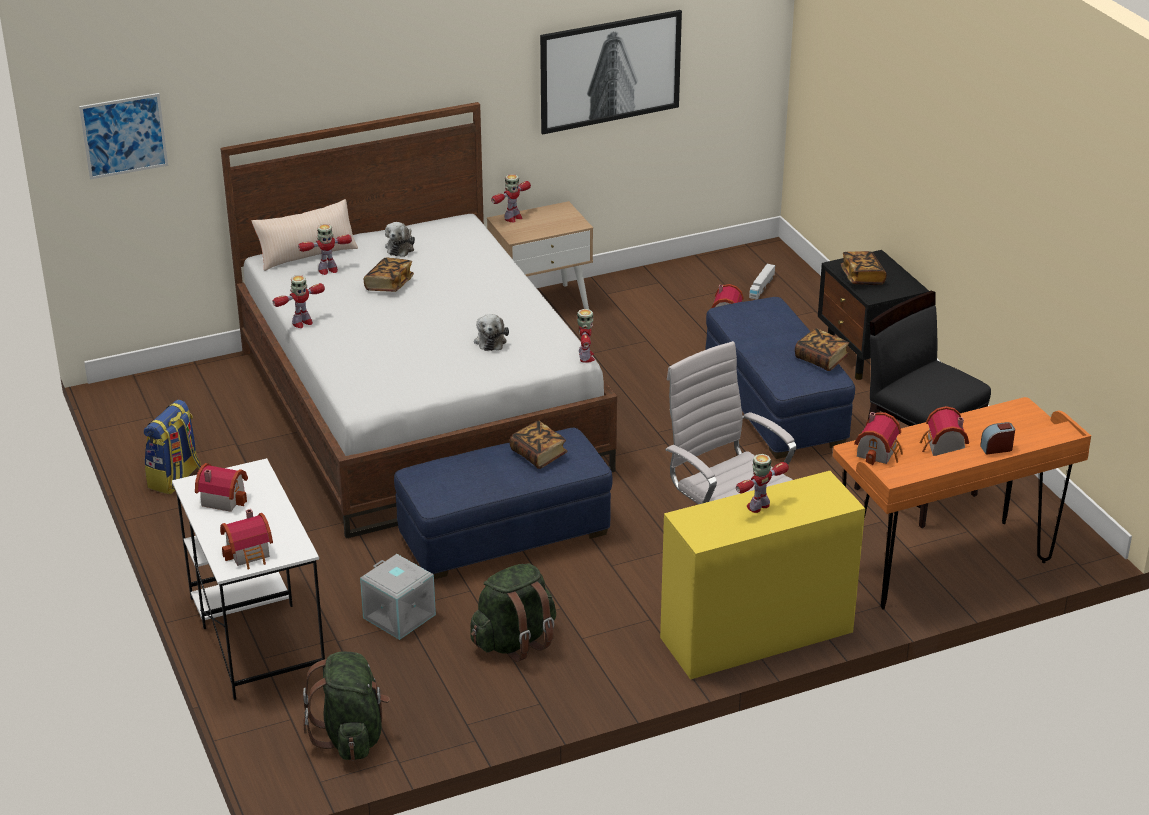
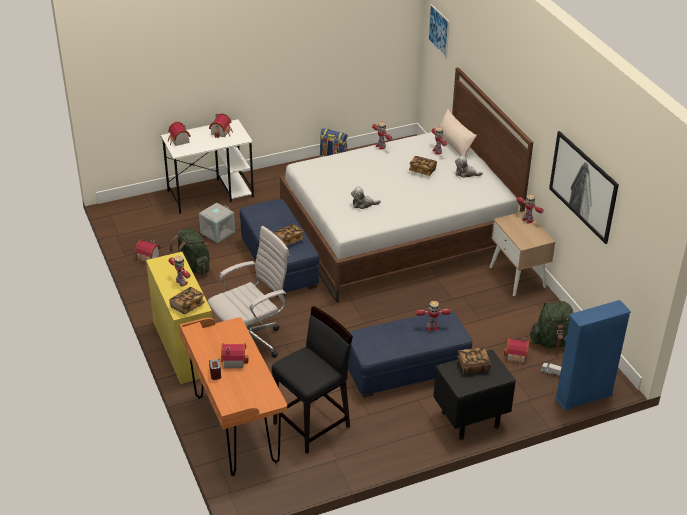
camera: 90 degrees right, 5 degrees up
green backpack [303,651,390,760] -> green backpack moved to [530,301,574,348]
toy robot [577,309,595,363] -> toy robot moved to [416,301,451,331]
book [795,328,849,371] -> book moved to [169,287,205,314]
toy house [854,412,903,465] -> toy house moved to [135,239,161,265]
none -> blue bookcase [555,300,631,410]

